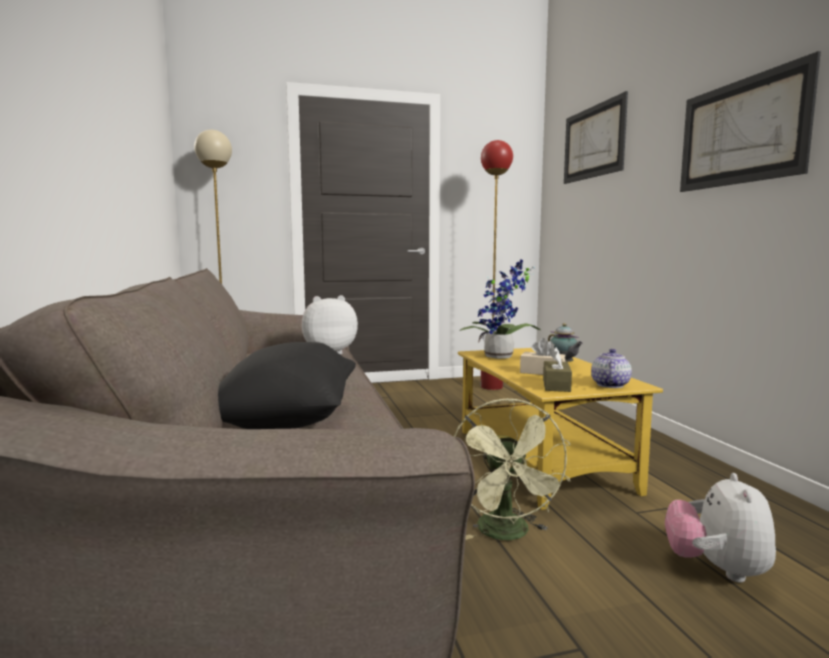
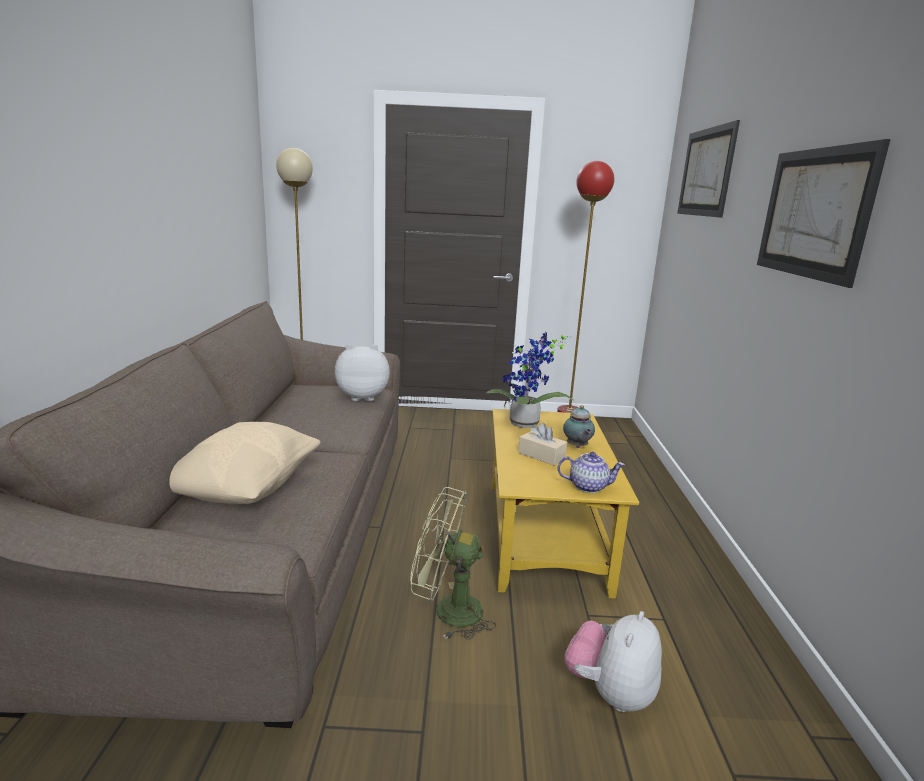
camera: 15 degrees right, 10 degrees up
black pillow [218,342,356,429] -> beige pillow [169,422,321,504]
green fan [454,398,571,540] -> green fan turned 90 degrees clockwise [410,487,496,640]
brown tissue box [543,347,572,392] -> none
teapot [591,349,632,388] -> teapot turned 60 degrees clockwise [558,452,625,493]

